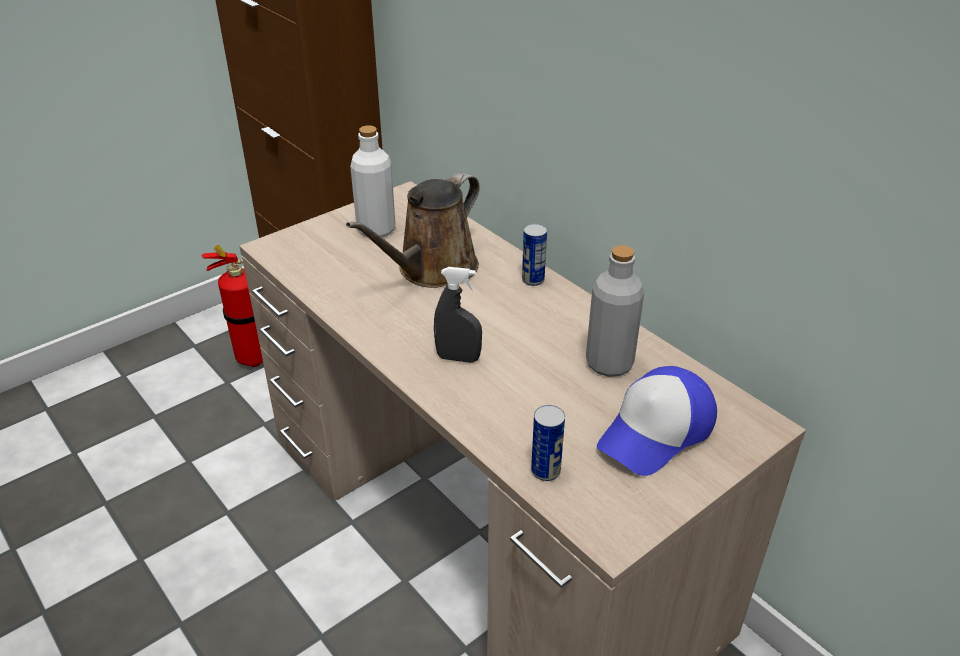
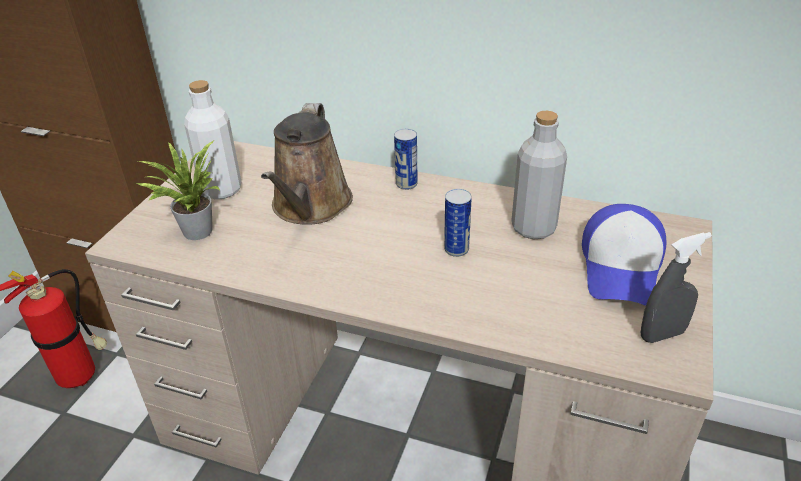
camera: 30 degrees left, 0 degrees up
grey spray bottle [434,267,482,363] -> grey spray bottle moved to [641,232,712,343]
can [531,405,565,481] -> can moved to [444,189,472,257]
none -> potted plant [136,141,221,240]

